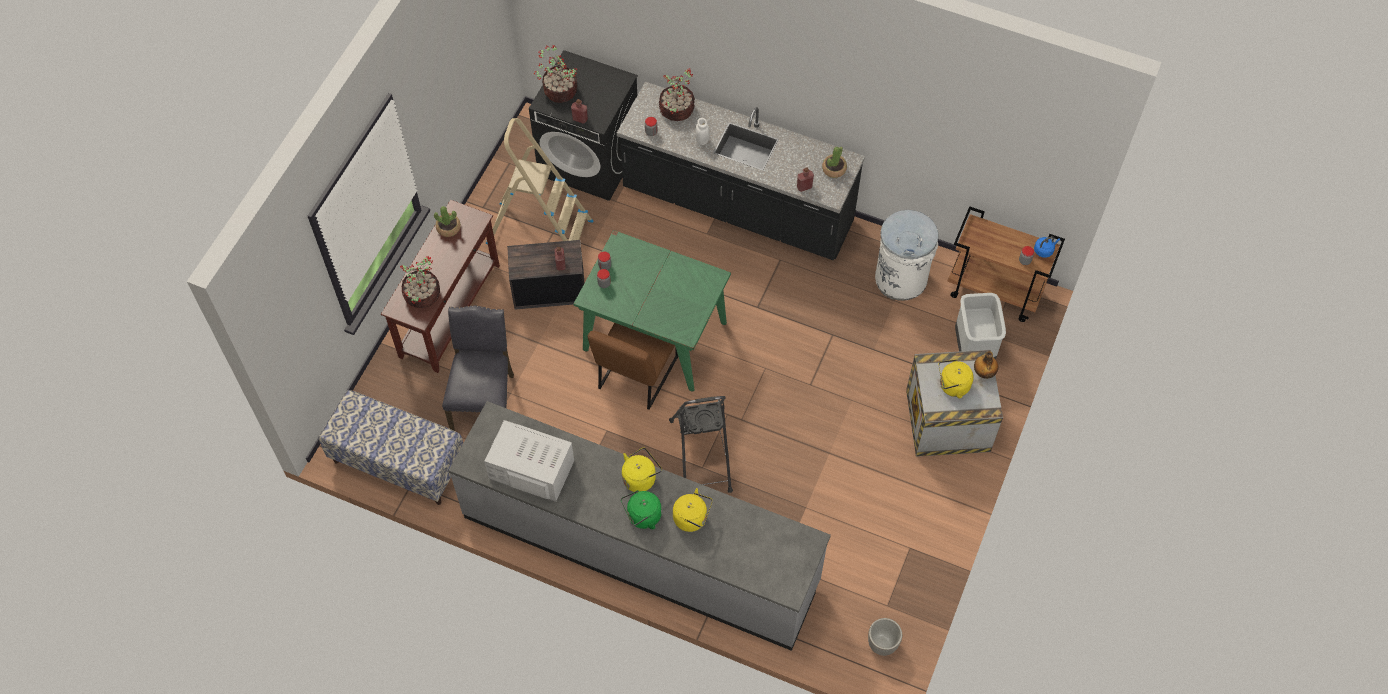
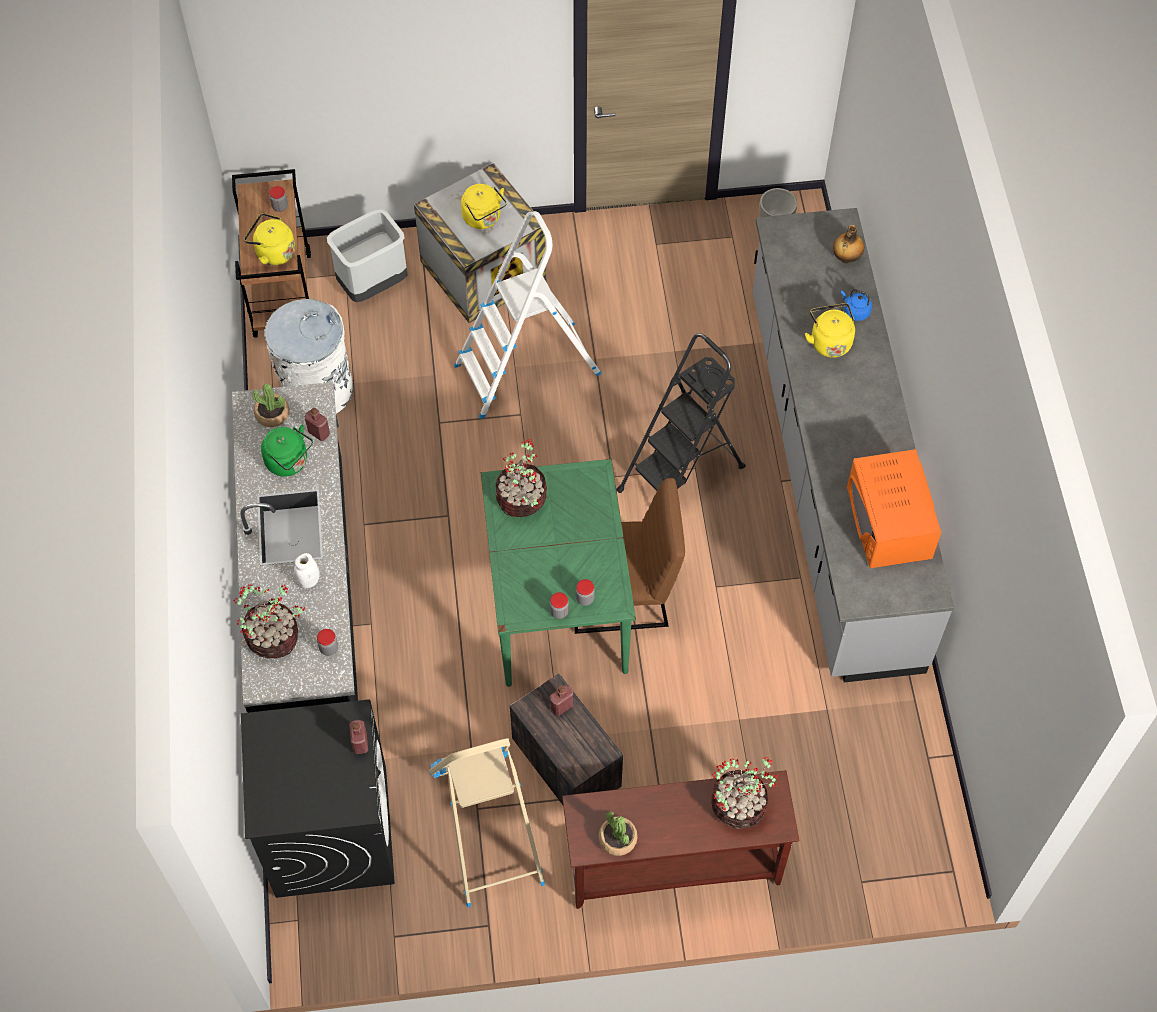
camera: 120 degrees left, 0 degrees up
bench [319,390,463,505] -> none
grey chair [442,306,514,431] -> none
white microwave [484,420,574,502] -> orange microwave [847,449,941,568]
potted plant [534,45,577,103] -> potted plant moved to [496,438,547,517]
green kettle [621,490,662,529] -> green kettle moved to [261,425,313,477]
yellow kettle [622,447,662,493] -> yellow kettle moved to [244,213,295,265]
bottle [974,351,998,379] -> bottle moved to [833,225,864,263]
blue kettle [1034,236,1060,258] -> blue kettle moved to [841,289,872,321]
none -> white step ladder [454,211,602,419]

